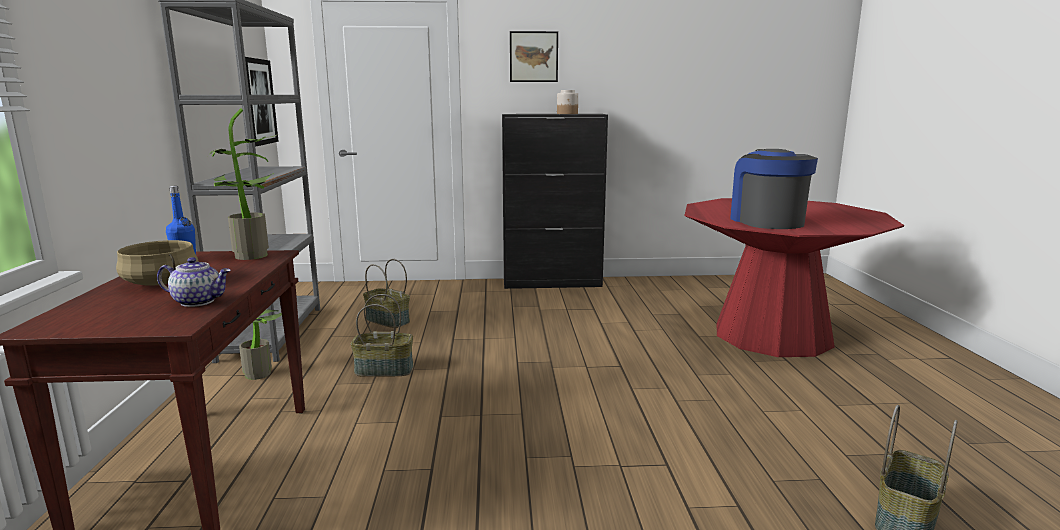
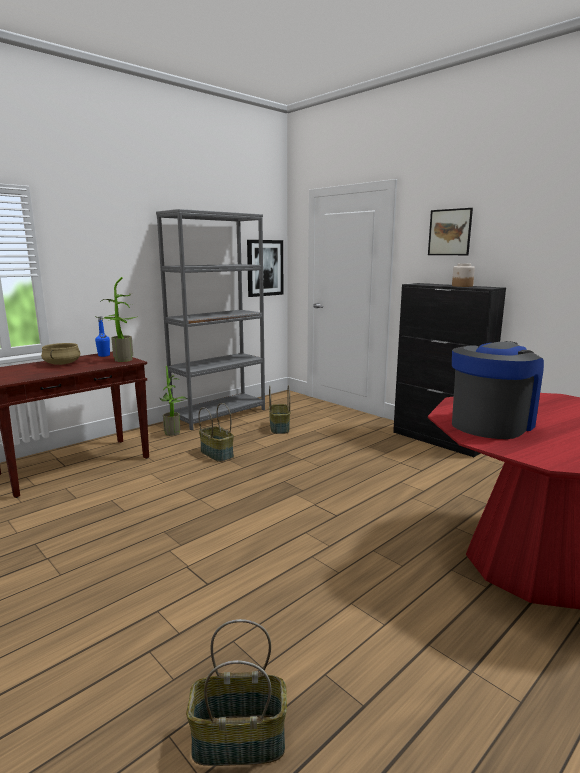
camera: 50 degrees right, 0 degrees up
teapot [157,257,231,307] -> none

